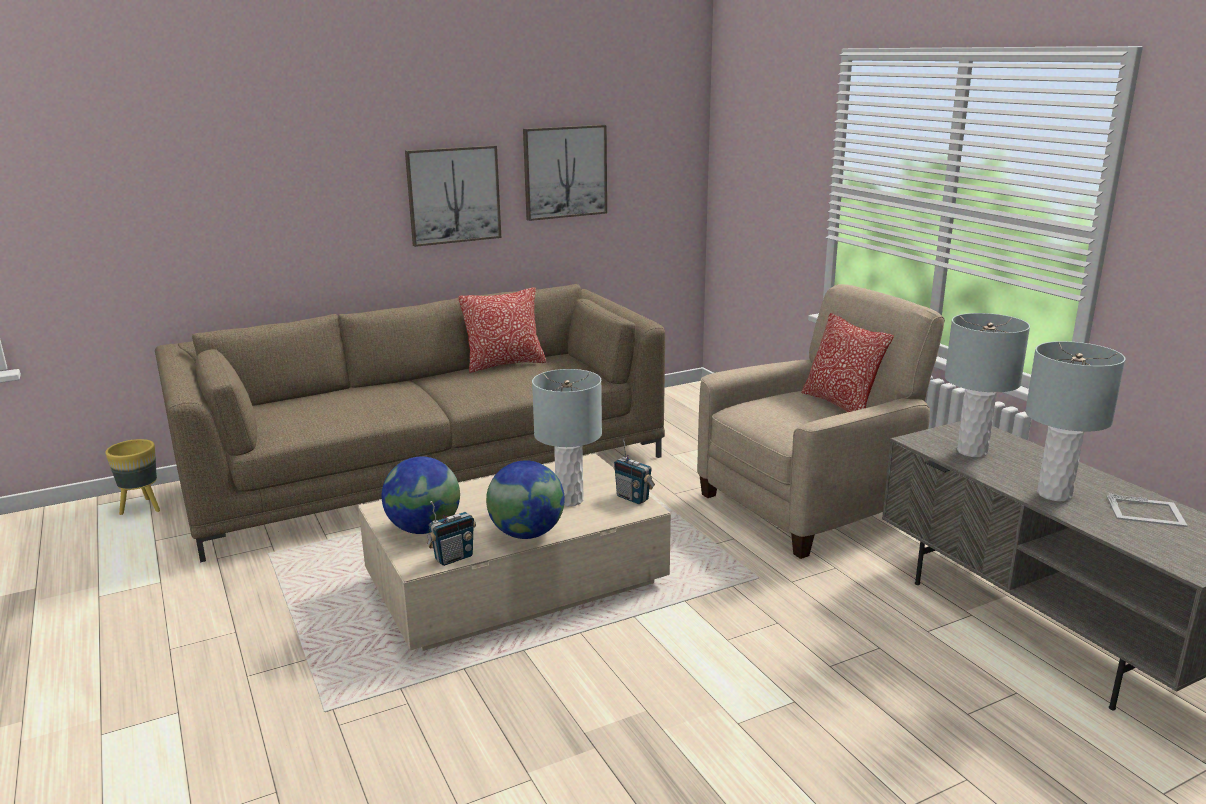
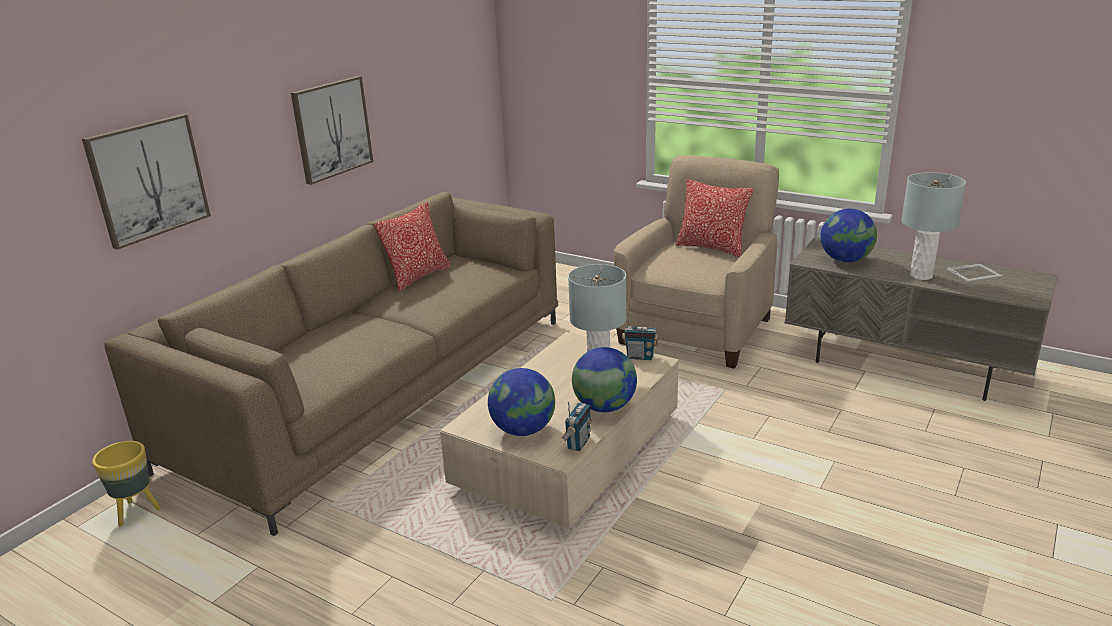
camera: 30 degrees left, 5 degrees up
picture [523,125,607,221] -> picture moved to [82,114,211,250]
grey table lamp [945,313,1030,457] -> globe [820,209,877,262]

